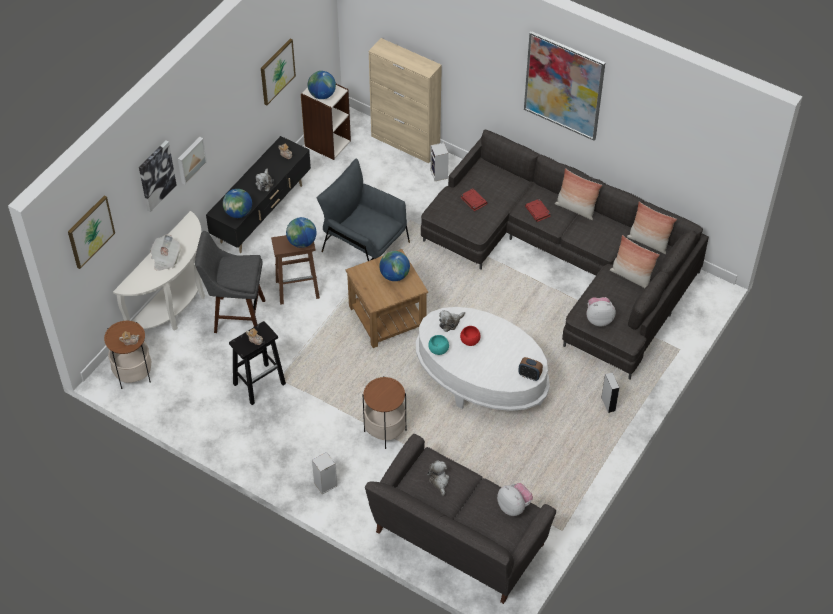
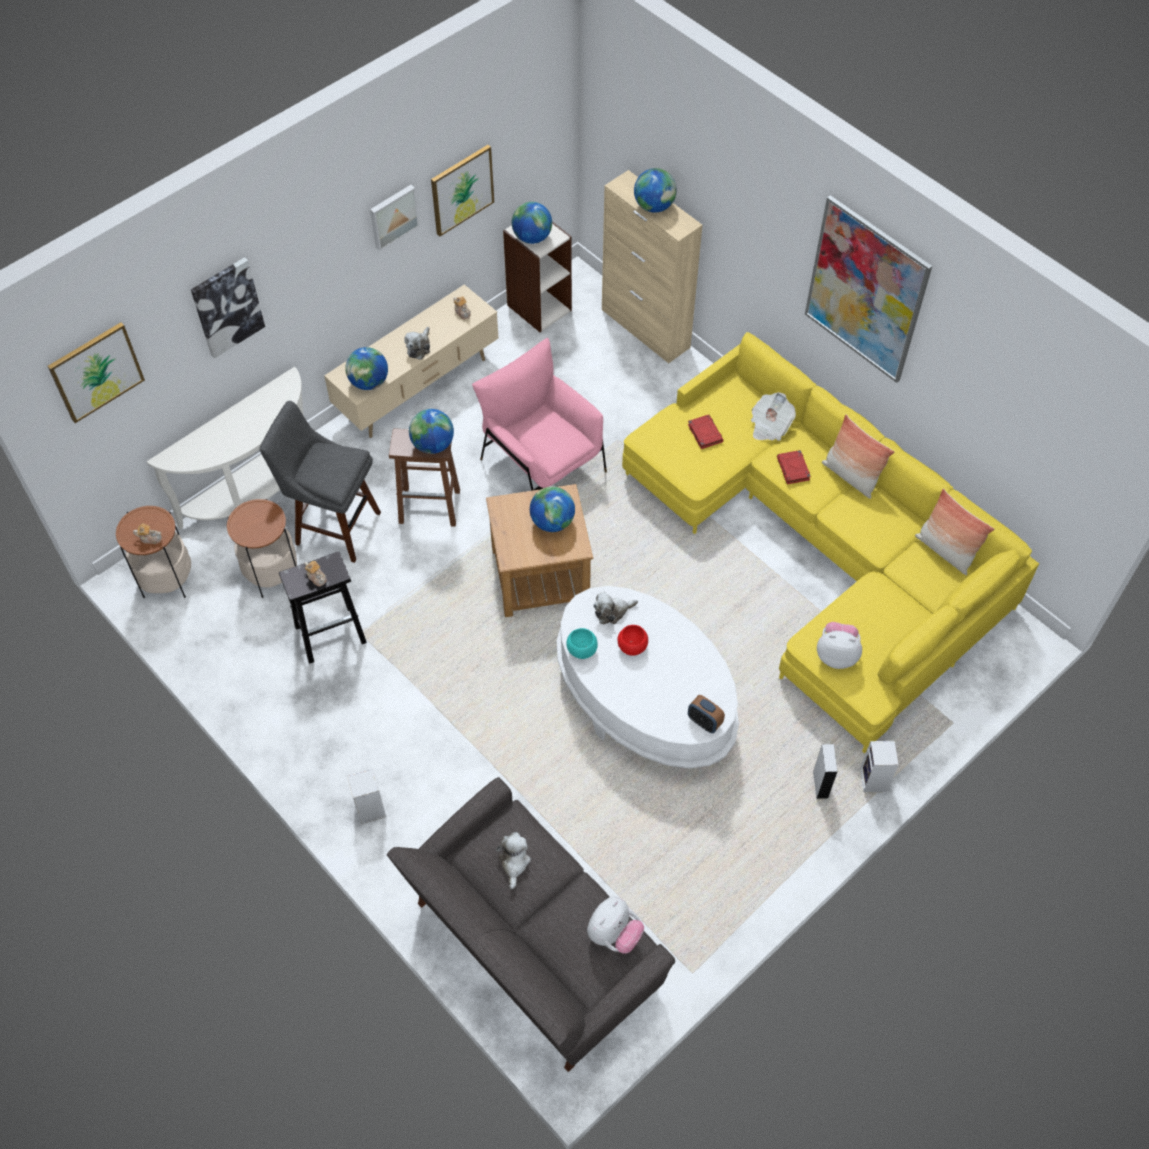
camera: 15 degrees right, 5 degrees up
newspaper [150,234,181,271] -> newspaper moved to [751,392,796,441]
picture [178,137,207,185] -> picture moved to [370,185,420,251]
black tv stand [206,136,311,253] -> beige tv stand [324,284,498,438]
grey armchair [317,158,410,261] -> pink armchair [472,338,607,491]
side table [363,377,407,449] -> side table moved to [227,499,297,598]
grey sofa [421,129,709,380] -> yellow sofa [622,332,1039,753]
speaker [430,143,449,181] -> speaker moved to [860,741,899,792]
plush toy [497,483,533,516] -> plush toy turned 60 degrees clockwise [587,896,644,954]
pillow [610,235,660,288] -> none
none -> globe [634,168,677,213]

